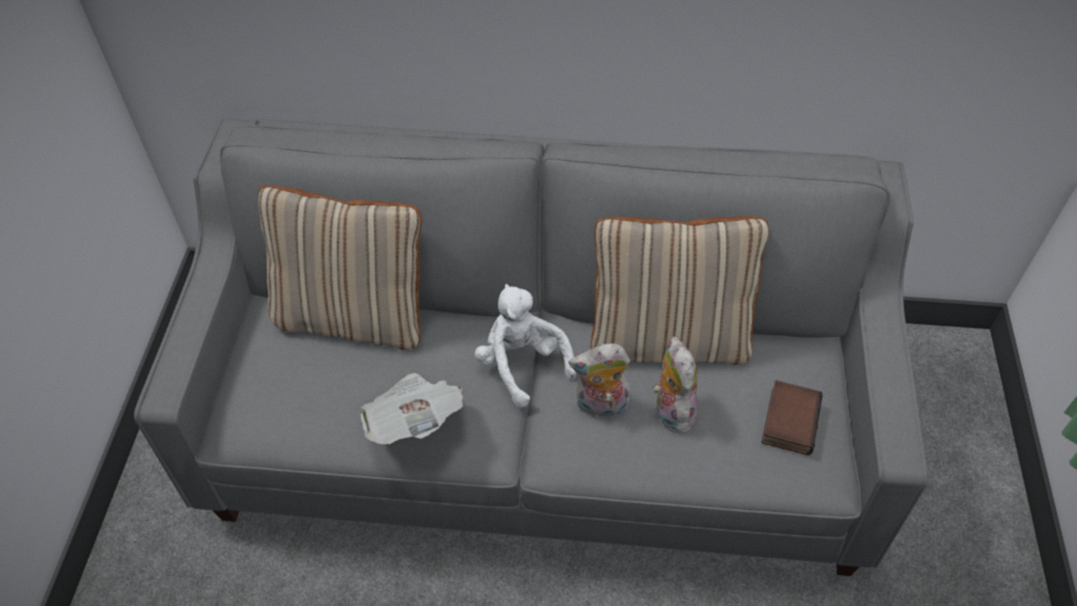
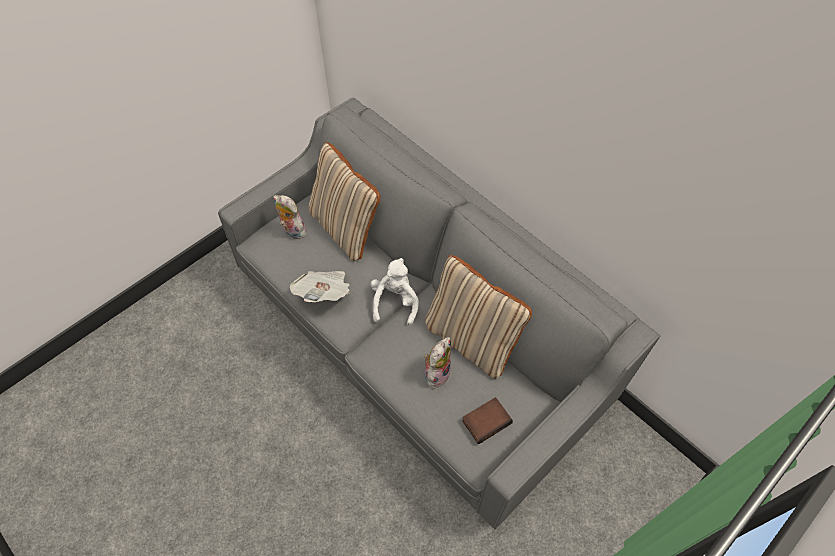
camera: 40 degrees right, 5 degrees up
plush toy [569,343,630,417] -> plush toy moved to [273,195,306,239]

